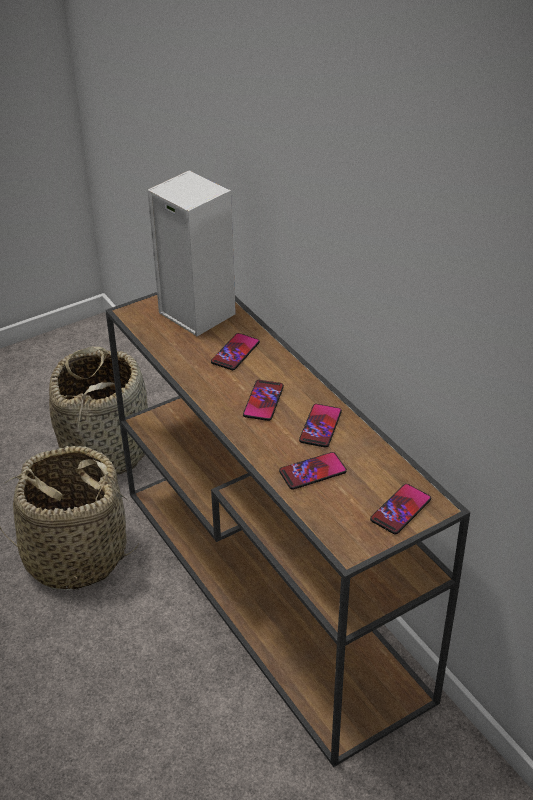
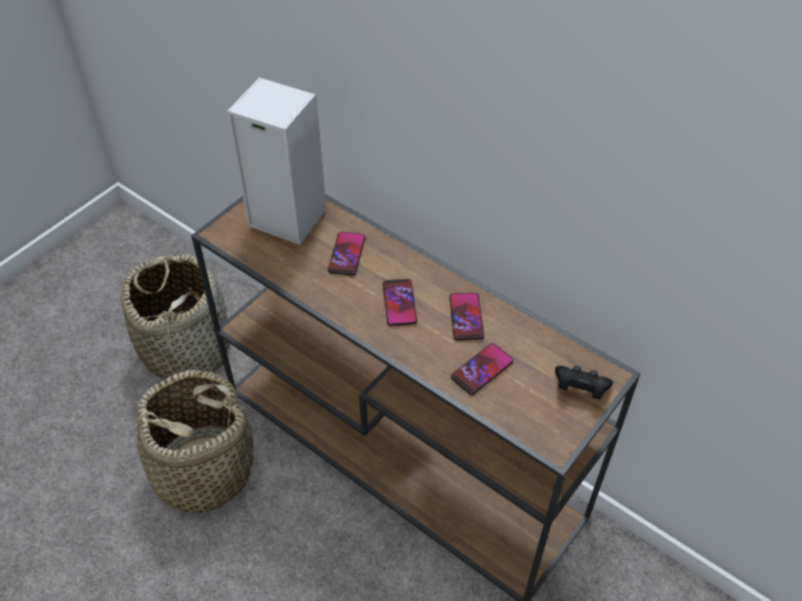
camera: 20 degrees left, 10 degrees up
phone [370,484,431,534] -> black game controller [555,366,613,400]

